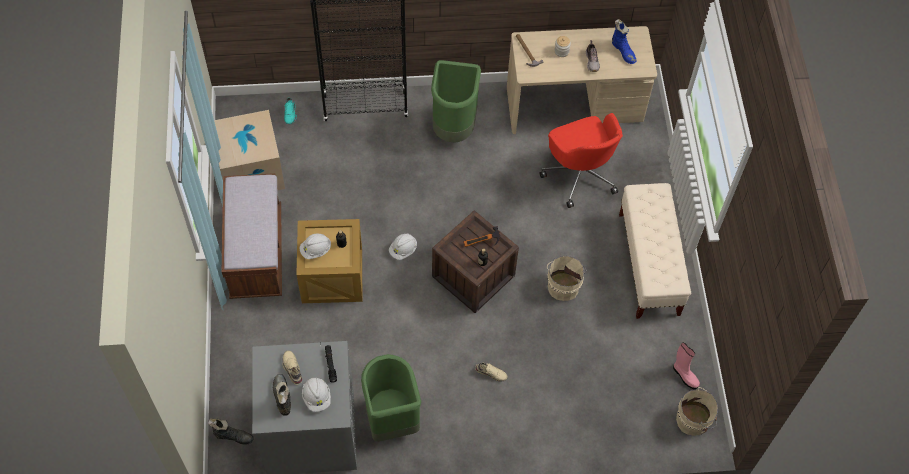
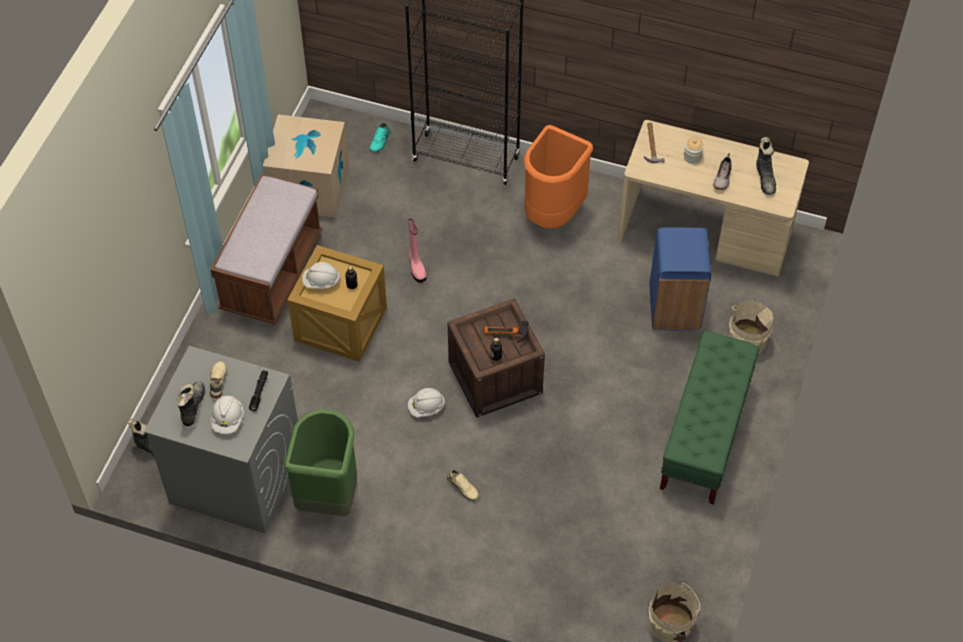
camera: 25 degrees right, 5 degrees down
white hard hat [389,234,417,260] -> white hard hat moved to [408,388,445,417]
green trash can [431,60,481,143] -> orange trash can [524,125,593,228]
red office chair [540,113,623,208] -> blue trash can [649,227,711,331]
beige bucket [547,256,587,301] -> beige bucket moved to [729,300,777,354]
blue boot [612,19,637,64] -> black boot [756,137,776,195]
beige bench [619,183,691,319] -> green bench [660,331,760,505]
pink boot [673,342,700,389] -> pink boot moved to [408,219,426,283]

